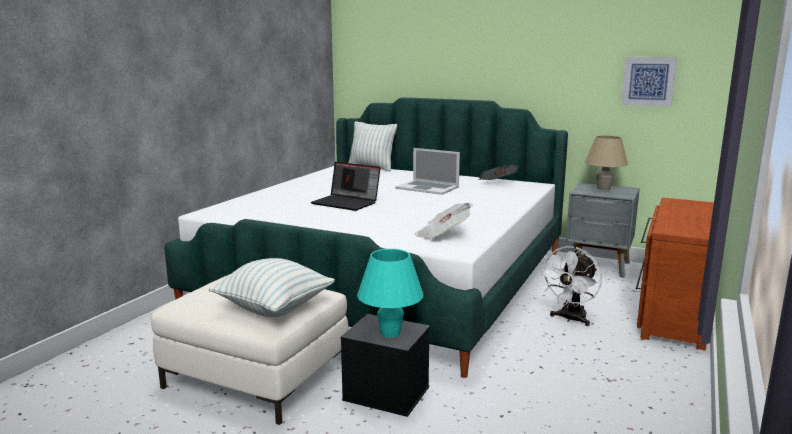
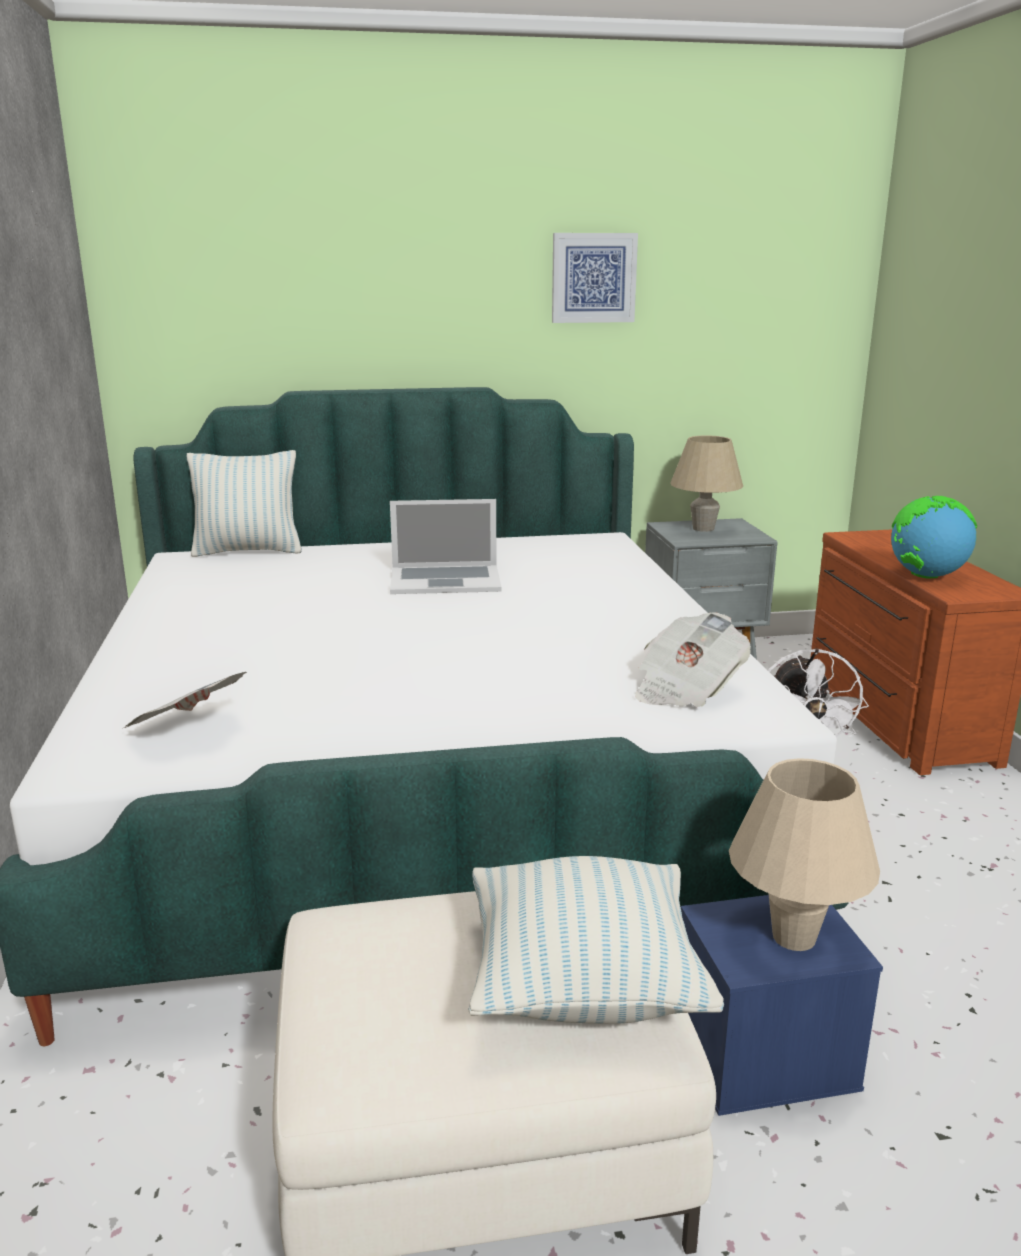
camera: 35 degrees left, 5 degrees up
laptop [311,162,380,211] -> none
black storage box [341,314,430,417] -> blue storage box [681,895,883,1116]
turquoise table lamp [357,249,423,338] -> beige table lamp [729,758,880,951]
newspaper [479,164,518,180] -> newspaper moved to [124,672,247,728]
picture [621,57,677,107] -> picture moved to [552,233,638,323]
none -> globe [891,496,977,579]

